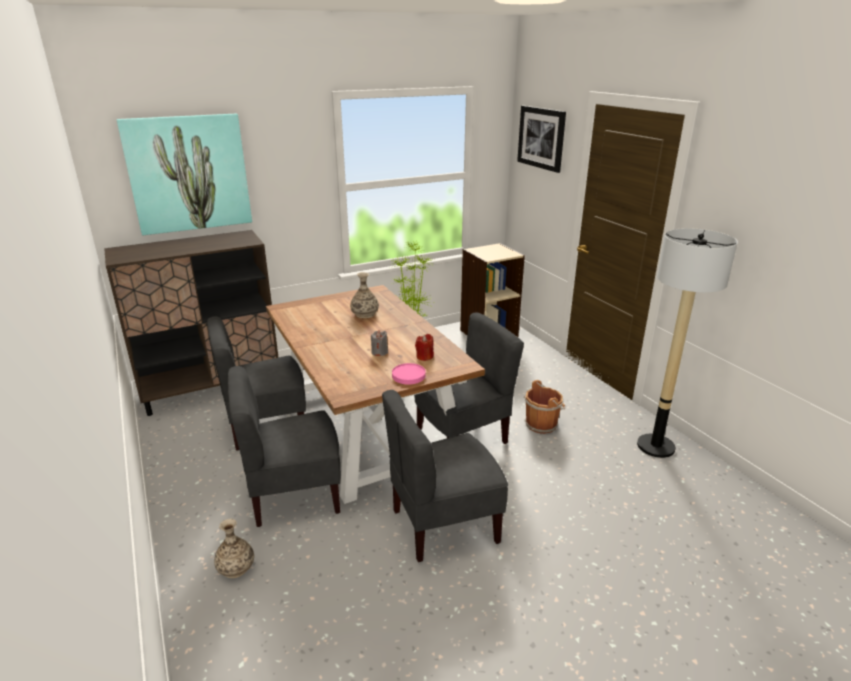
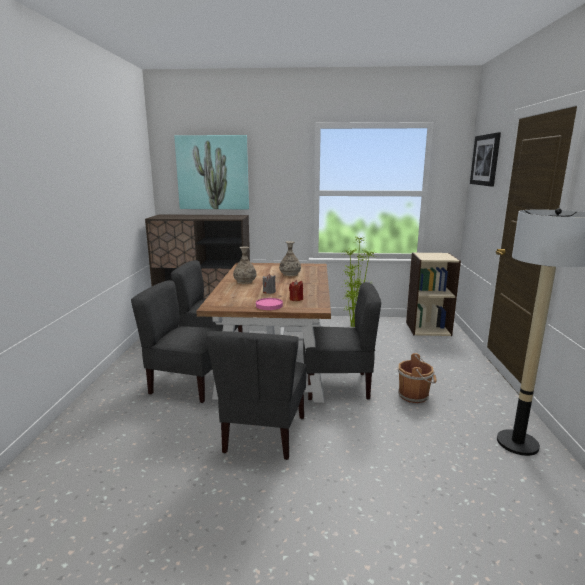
camera: 30 degrees right, 10 degrees down
vase [214,519,254,578] -> vase moved to [233,247,257,284]
grey chair [382,390,508,562] -> grey chair turned 90 degrees counterclockwise [206,331,306,460]

